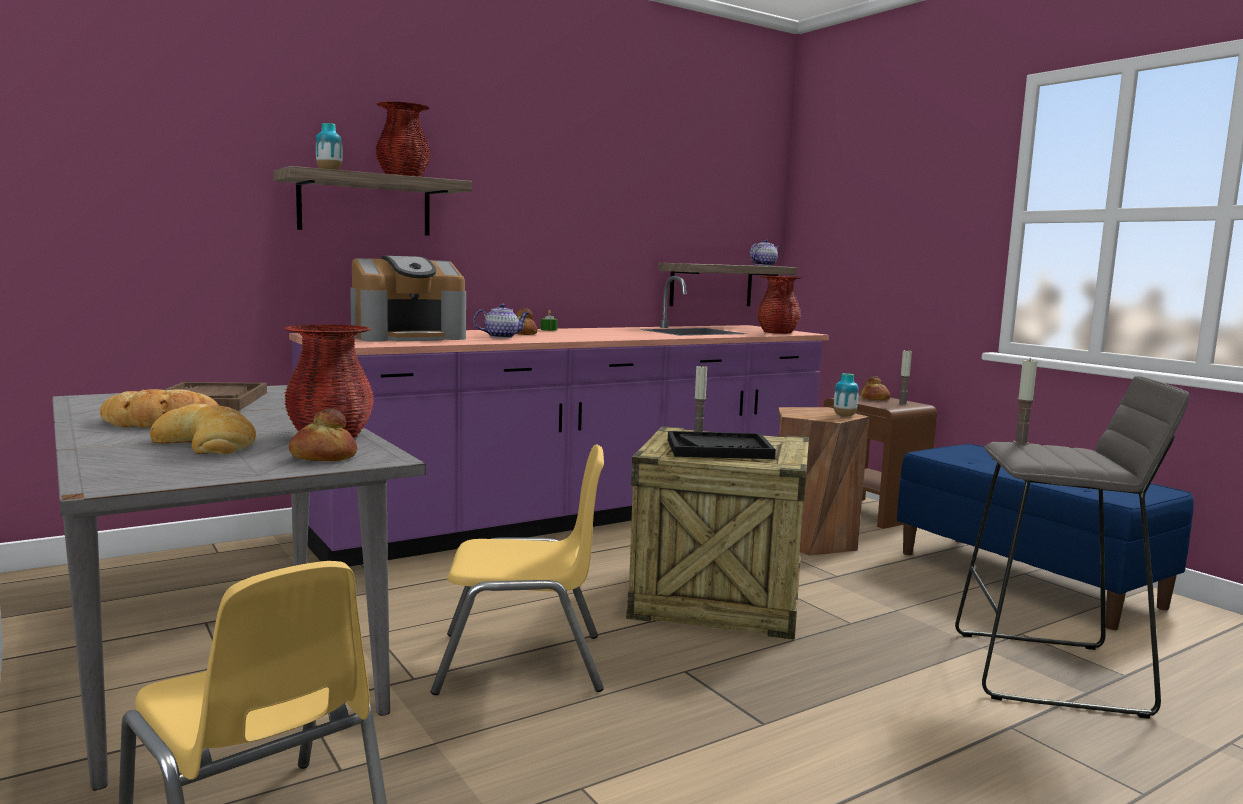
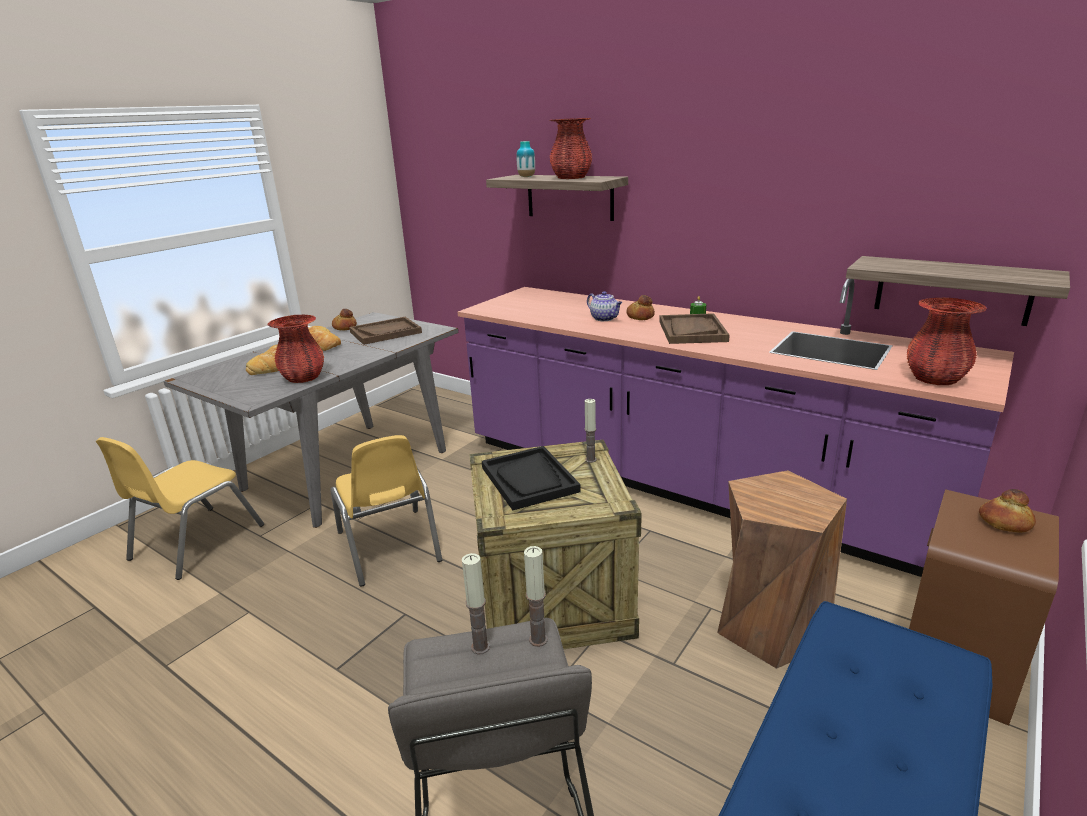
camera: 70 degrees right, 15 degrees up
bread [289,408,357,461] -> bread moved to [332,309,357,330]
coffee machine [350,256,466,342] -> none
teapot [750,239,779,266] -> none
vase [834,373,859,417] -> none
candle [898,349,912,405] -> candle moved to [462,553,490,655]
none -> brown tray [659,313,730,344]

